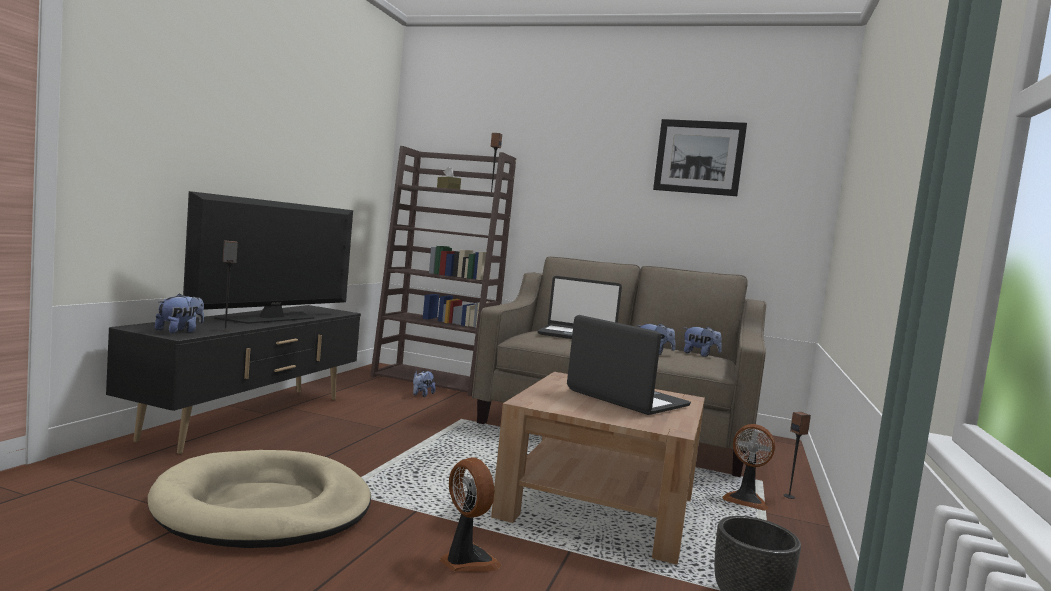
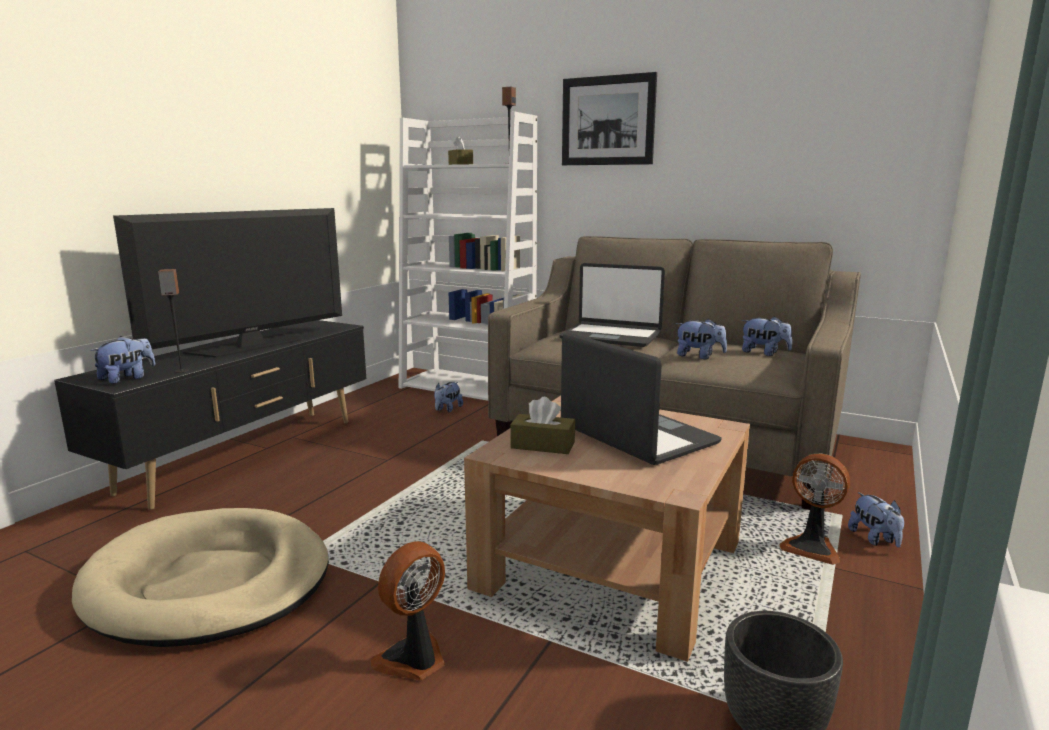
camera: 10 degrees right, 10 degrees up
brown bookcase [370,146,516,396] -> white bookcase [399,111,537,401]
fan [440,457,501,572] -> fan turned 105 degrees counterclockwise [371,541,445,680]
picture [653,119,747,196] -> picture moved to [562,72,657,165]
speaker [783,412,811,499] -> plush toy [848,492,904,547]
none -> brown tissue box [510,397,575,454]

